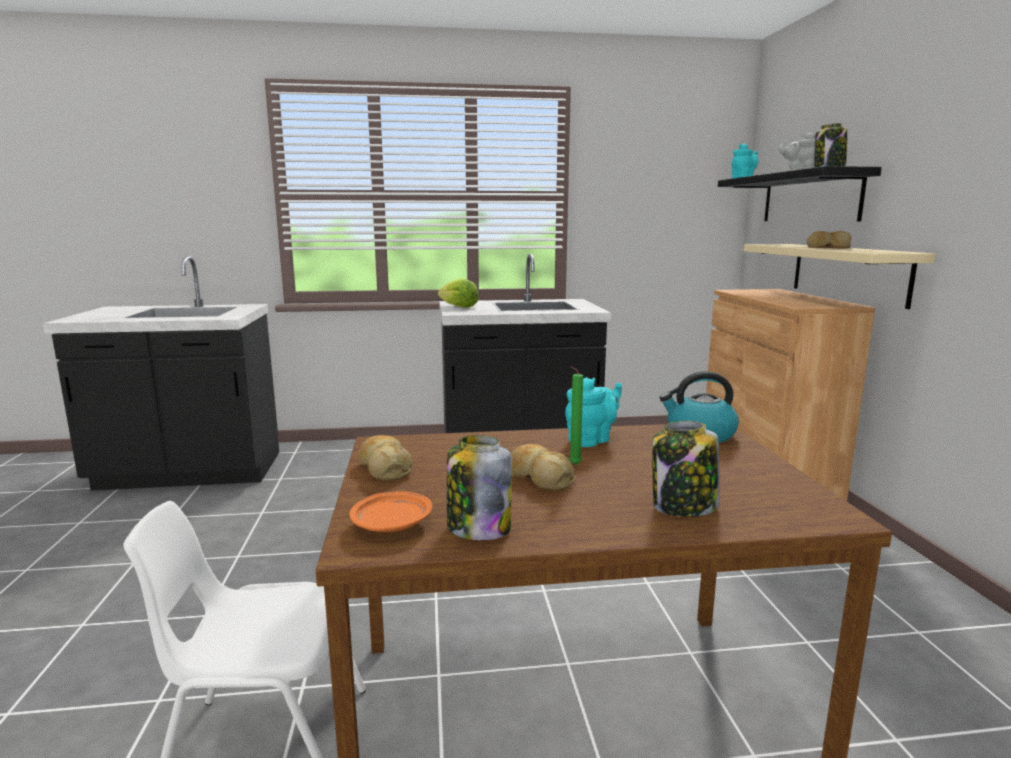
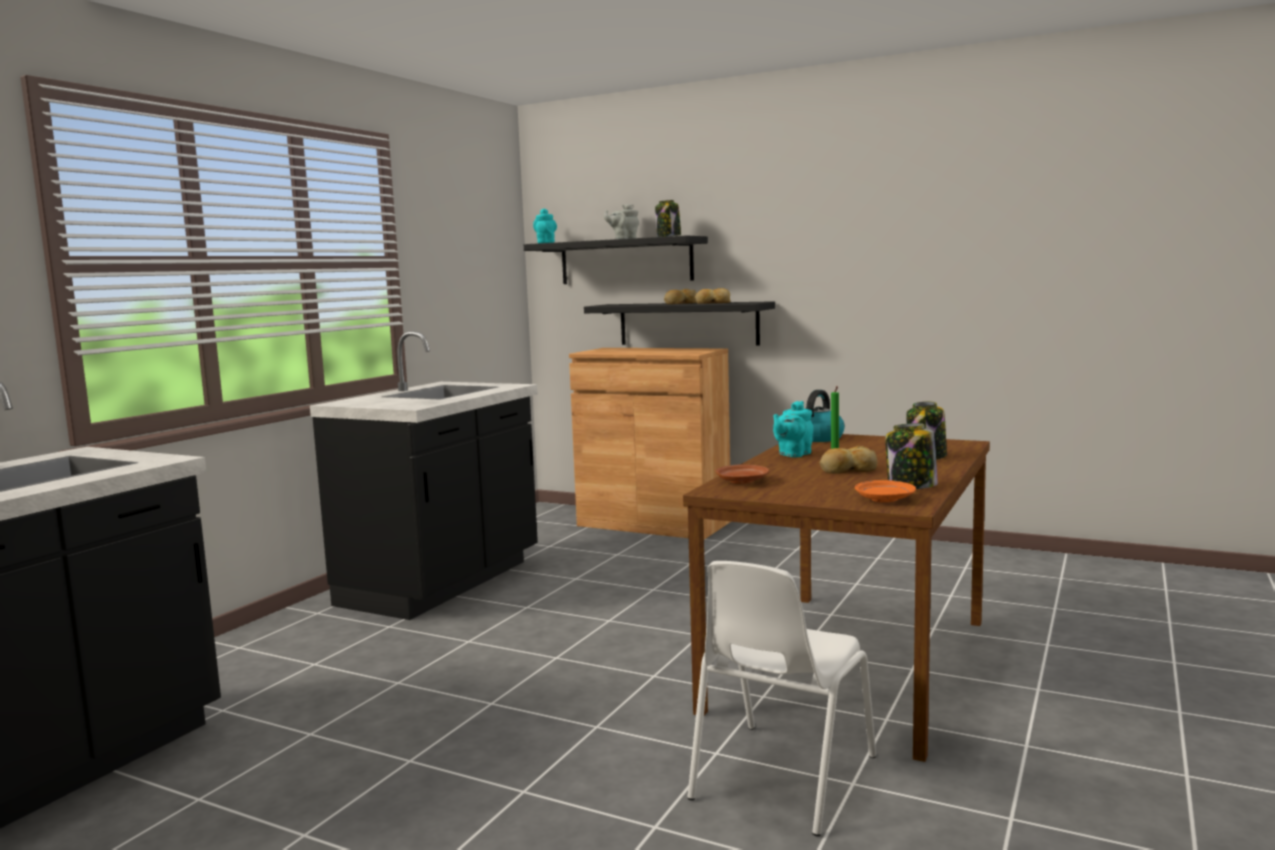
camera: 55 degrees left, 5 degrees down
bread [359,435,412,481] -> bread moved to [695,288,730,304]
lettuce [438,279,479,308] -> none
turquoise teapot [565,377,622,447] -> turquoise teapot turned 135 degrees counterclockwise [773,401,813,457]
beige shelf [744,244,936,309] -> black shelf [584,301,775,346]
none -> brown plate [715,464,769,484]

